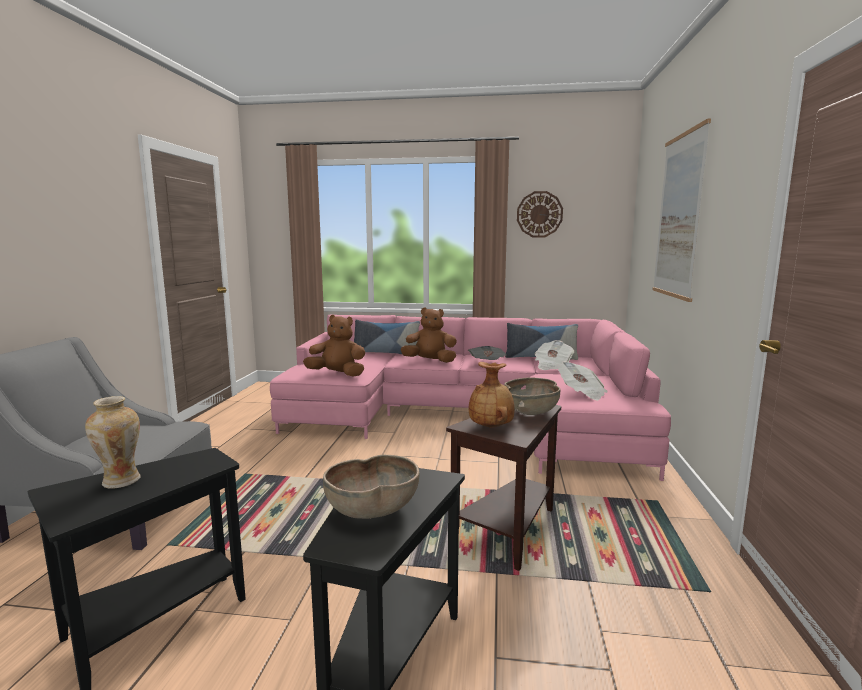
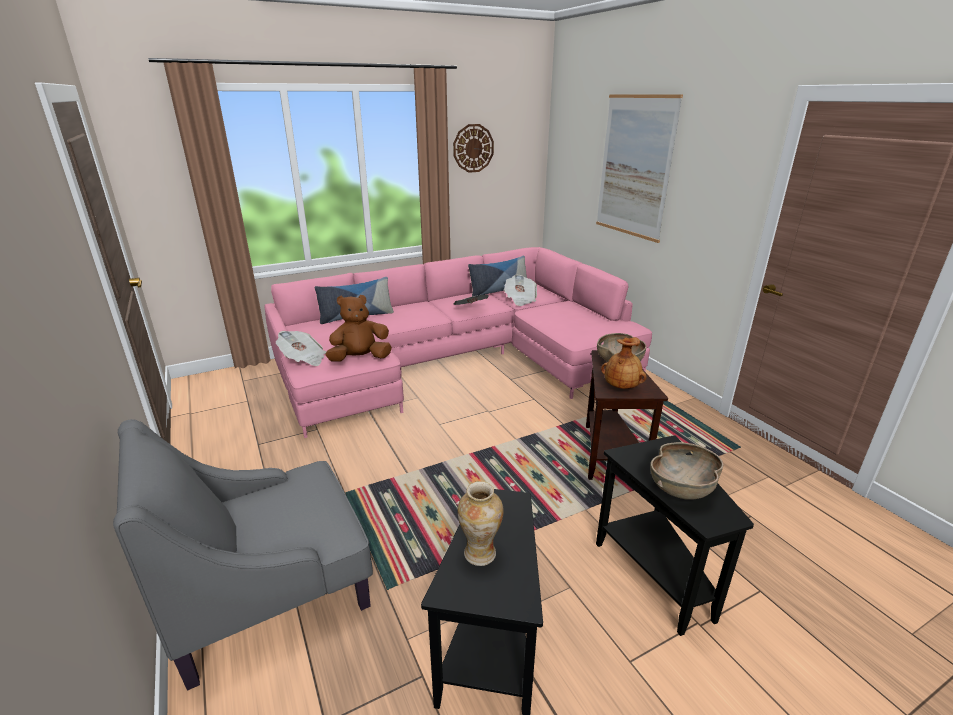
camera: 35 degrees left, 15 degrees up
brown plush toy [400,307,457,363] -> none
newspaper [558,361,608,401] -> newspaper moved to [276,331,326,366]

